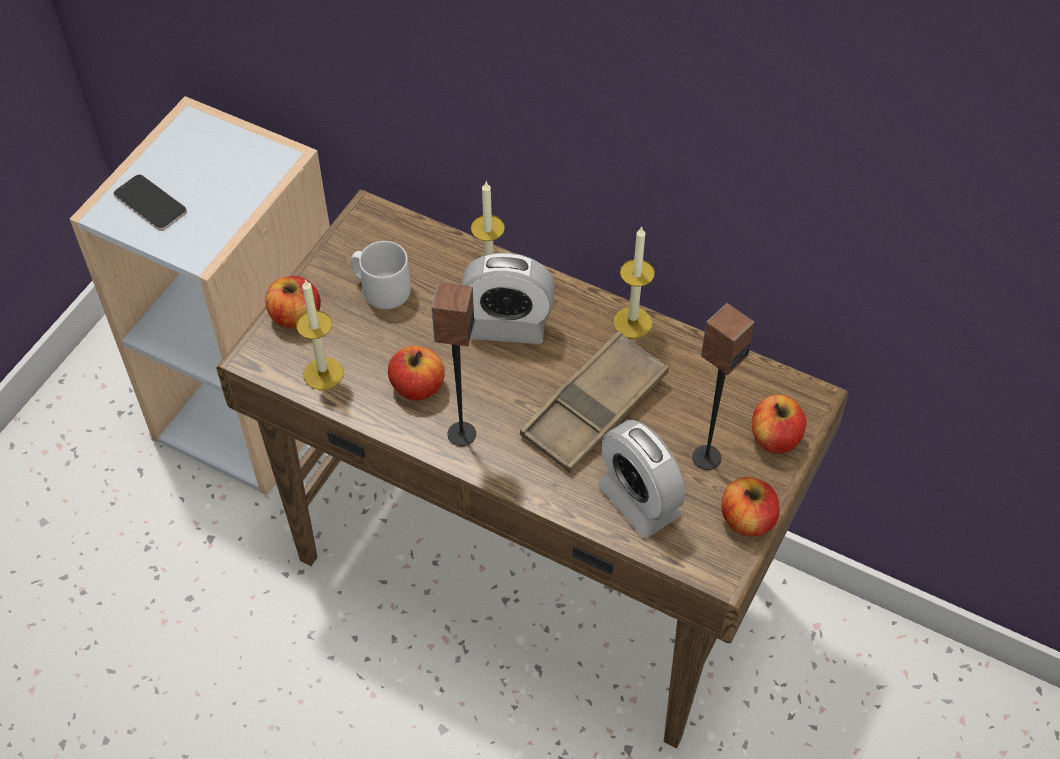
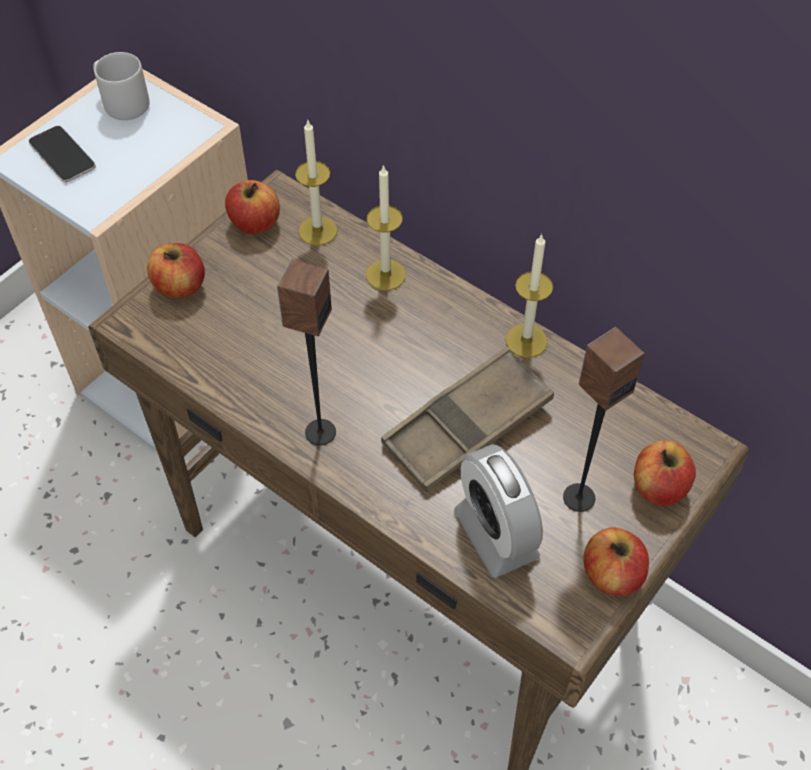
camera: 10 degrees right, 0 degrees up
candle [297,279,343,390] -> candle moved to [295,119,337,246]
grey mug [351,241,411,309] -> grey mug moved to [93,52,150,120]
apple [388,346,445,401] -> apple moved to [225,180,280,234]
alarm clock [462,253,555,344] -> none

